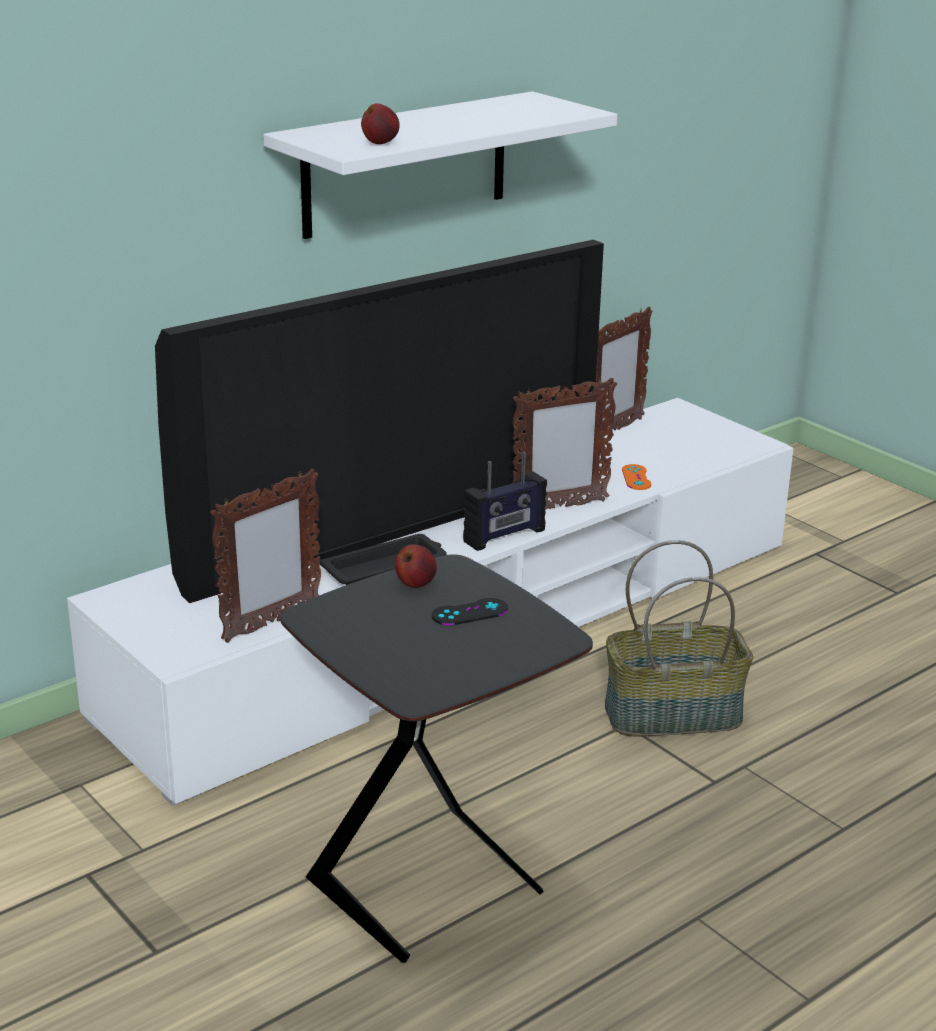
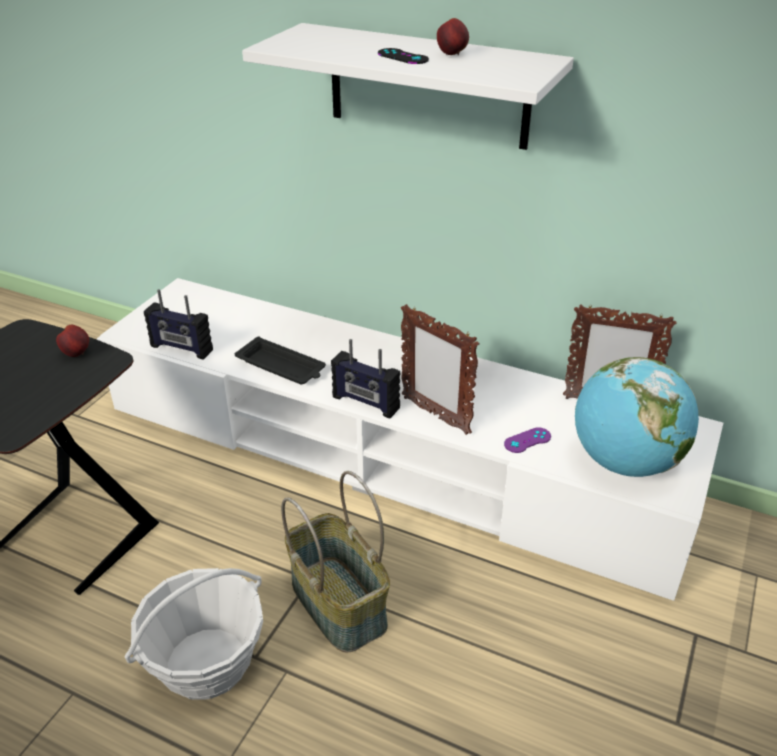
camera: 65 degrees right, 10 degrees up
television [155,239,604,603] -> none
picture frame [210,468,321,643] -> radio [144,289,213,359]
apple [361,103,400,144] -> apple moved to [437,18,469,55]
black game controller [432,598,508,626] -> black game controller moved to [378,48,429,64]
orange game controller [622,464,651,490] -> purple game controller [504,427,551,453]
none -> basket [125,568,263,700]
none -> globe [575,357,699,477]

